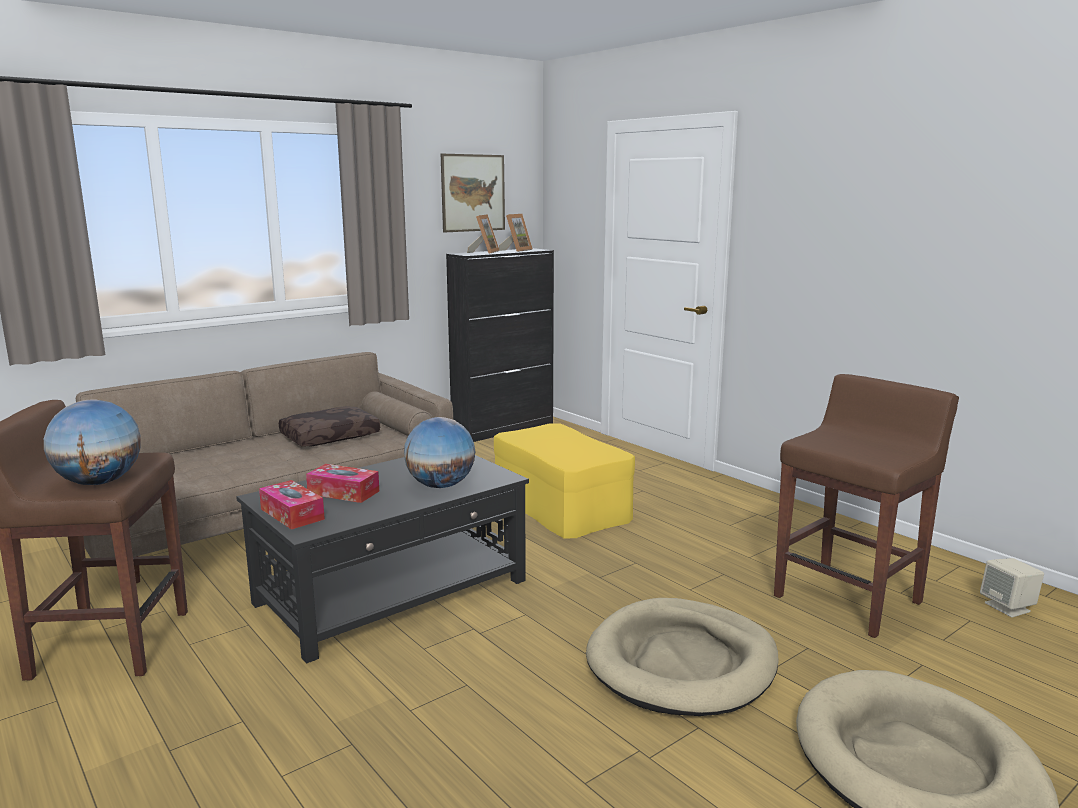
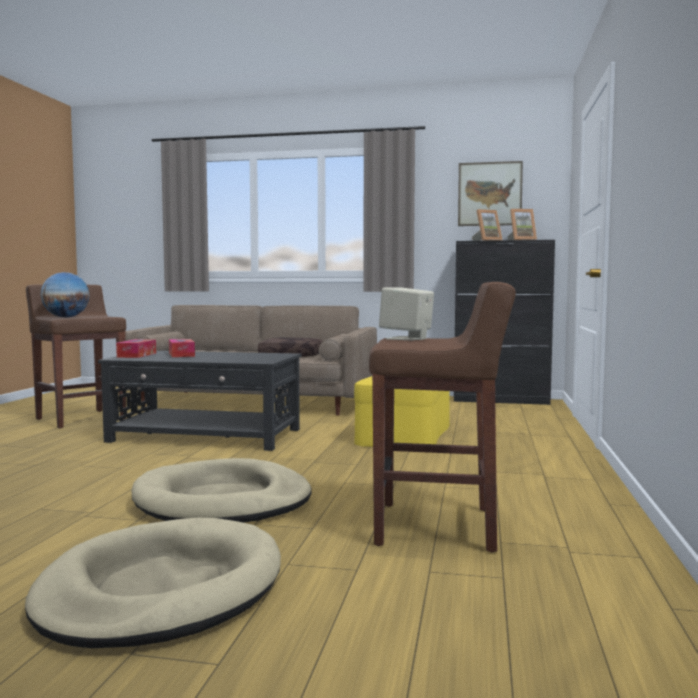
camera: 50 degrees right, 10 degrees down
globe [404,417,475,488] -> none
beige speaker [980,558,1044,617] -> beige speaker moved to [379,287,434,340]

